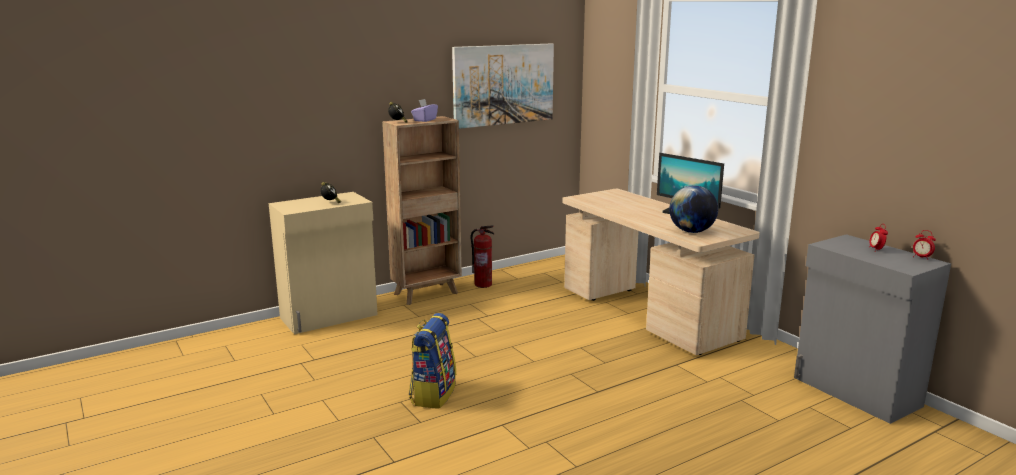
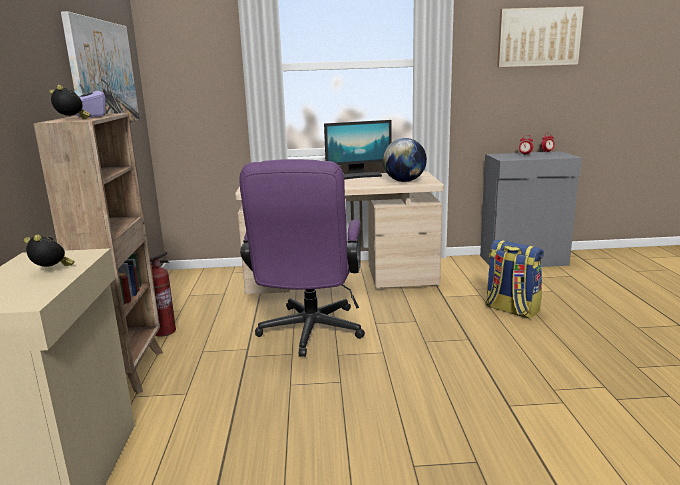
camera: 60 degrees left, 0 degrees up
backpack [409,313,456,409] -> backpack moved to [486,240,544,319]
none -> purple office chair [240,159,365,357]
none -> picture [497,6,584,67]

